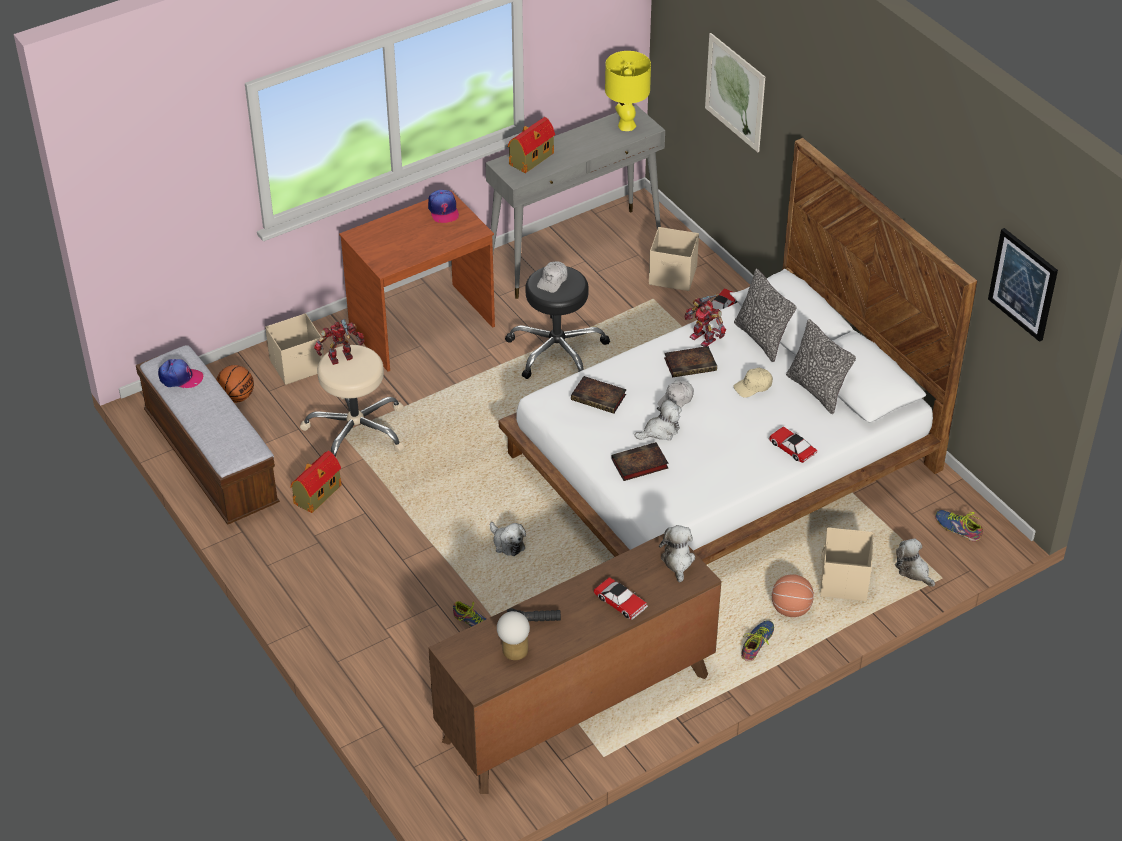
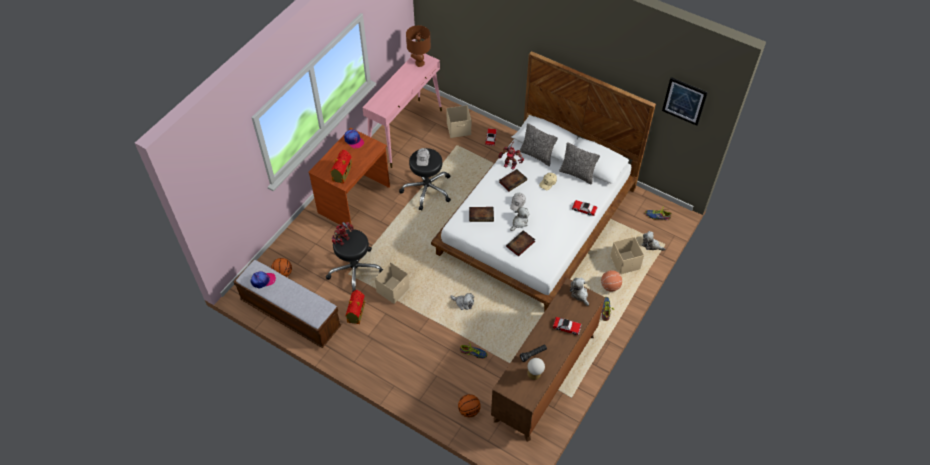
camera: 25 degrees left, 10 degrees up
beige storage box [265,313,324,385] -> beige storage box moved to [375,262,410,304]
beige stool [300,345,404,459] -> black stool [326,229,383,292]
grey console table [485,105,665,299] -> pink console table [362,54,442,168]
toy house [508,117,555,173] -> toy house moved to [330,150,352,184]
yellow table lamp [605,51,651,131] -> brown table lamp [406,25,431,67]
picture [705,33,765,152] -> none
none -> basketball [458,394,481,417]

